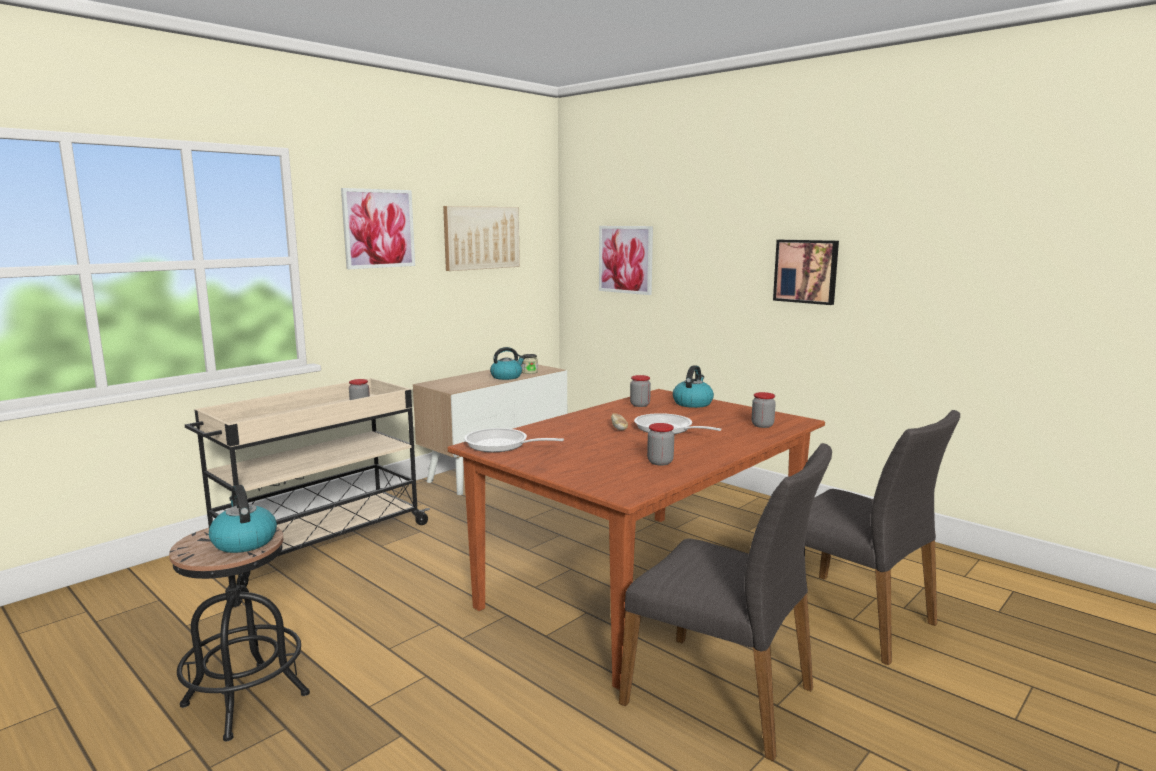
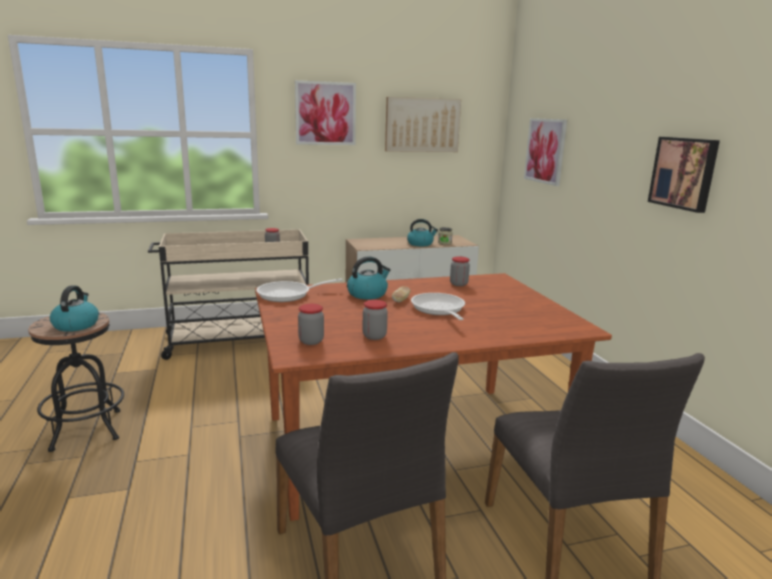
camera: 30 degrees right, 5 degrees up
frying pan [464,428,564,452] -> frying pan turned 75 degrees counterclockwise [256,278,343,302]
kettle [673,365,714,408] -> kettle moved to [347,256,391,299]
jar [752,392,776,428] -> jar moved to [298,304,324,345]

